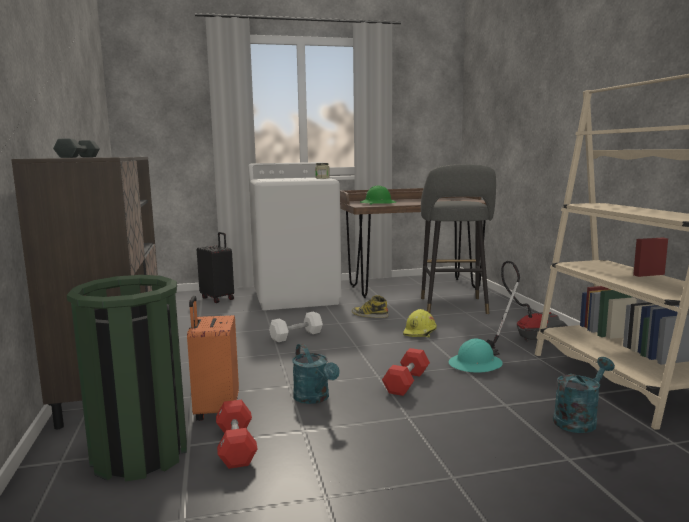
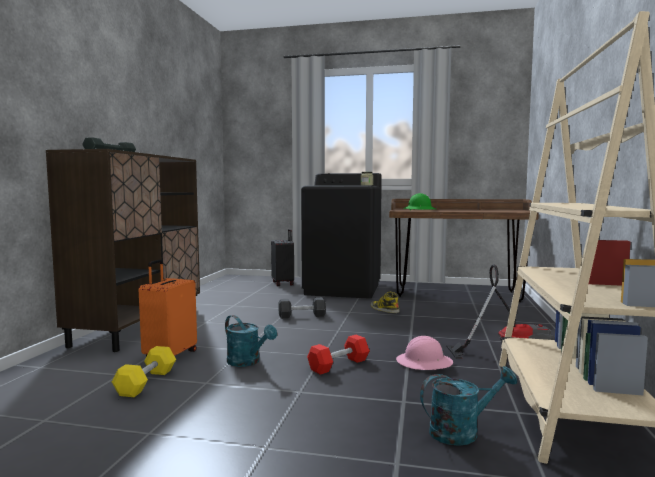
camera: 25 degrees right, 5 degrees down
green trash can [67,275,187,482] -> none
red dumbbell [216,400,258,469] -> yellow dumbbell [112,346,176,397]
white washing machine [248,162,342,310] -> black washing machine [301,173,382,299]
white dumbbell [269,311,323,342] -> black dumbbell [278,297,326,319]
turquoise watering can [292,343,339,404] -> turquoise watering can turned 45 degrees counterclockwise [225,315,277,367]
yellow hard hat [403,309,437,337] -> none
grey stool [421,164,496,314] -> none
turquoise hard hat [449,338,503,373] -> pink hard hat [396,336,453,370]

